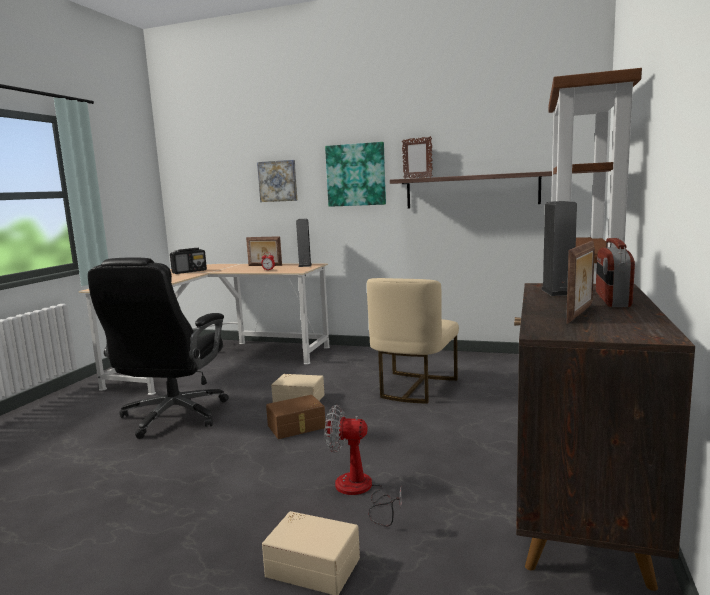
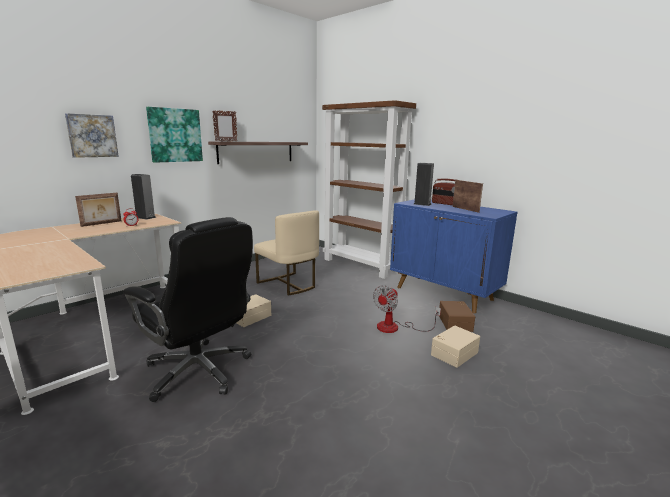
camera: 65 degrees left, 5 degrees up
radio [170,248,207,274] -> none
brown storage box [266,395,325,439] -> brown storage box moved to [439,301,475,332]
brown cabinet [514,283,695,591] -> blue cabinet [390,199,517,313]

